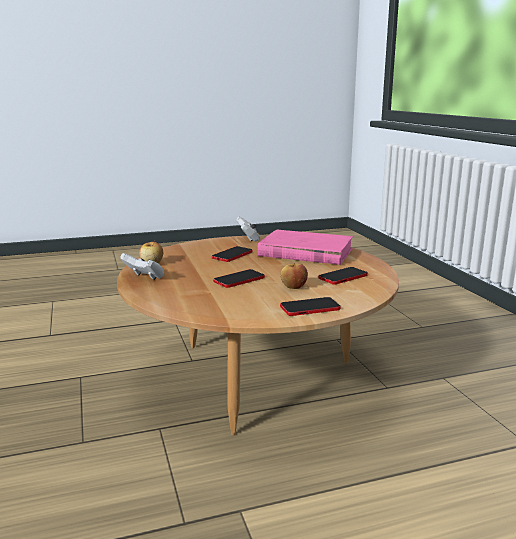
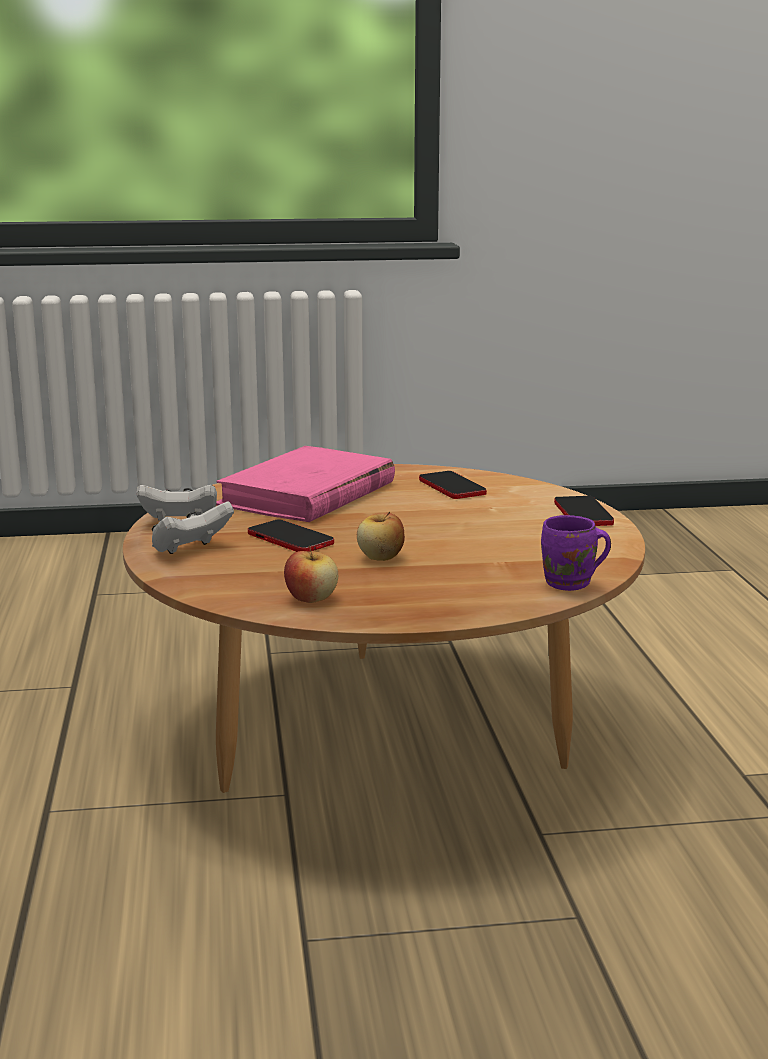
camera: 80 degrees left, 0 degrees up
white game controller [120,253,164,280] -> white game controller moved to [152,501,234,554]
phone [213,269,265,288] -> none
apple [280,263,308,289] -> apple moved to [357,512,405,561]
none -> purple mug [541,515,611,591]

